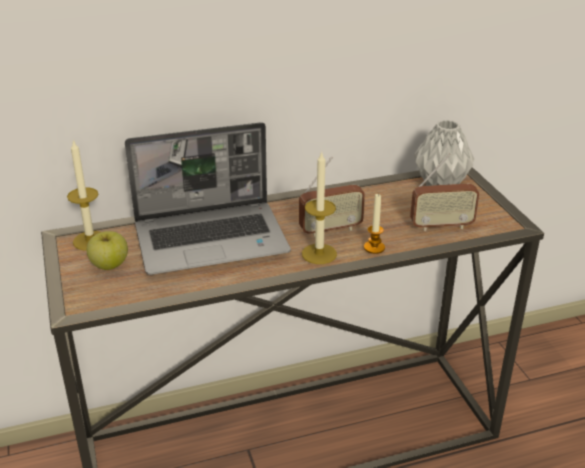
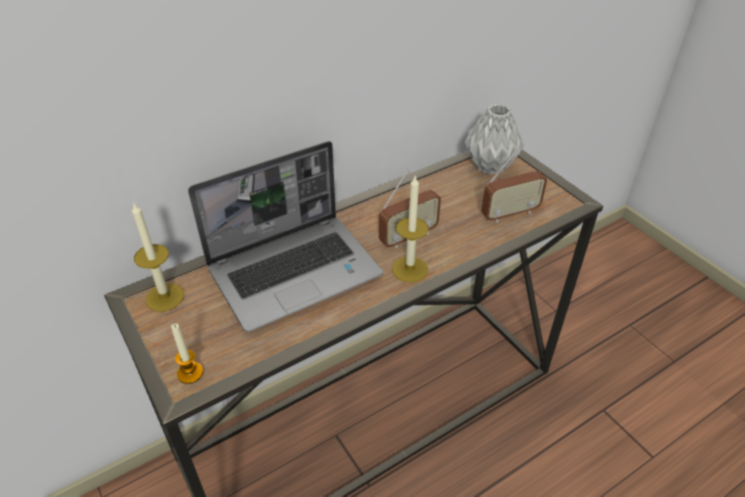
camera: 15 degrees left, 10 degrees up
apple [87,231,128,270] -> none
candle [364,194,385,254] -> candle moved to [171,324,203,384]

